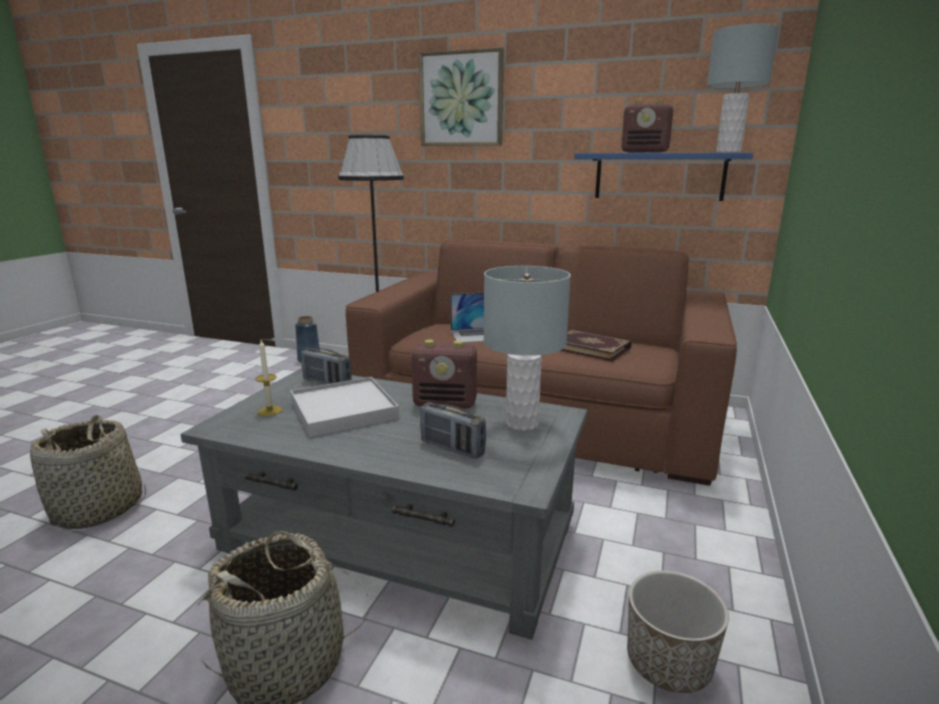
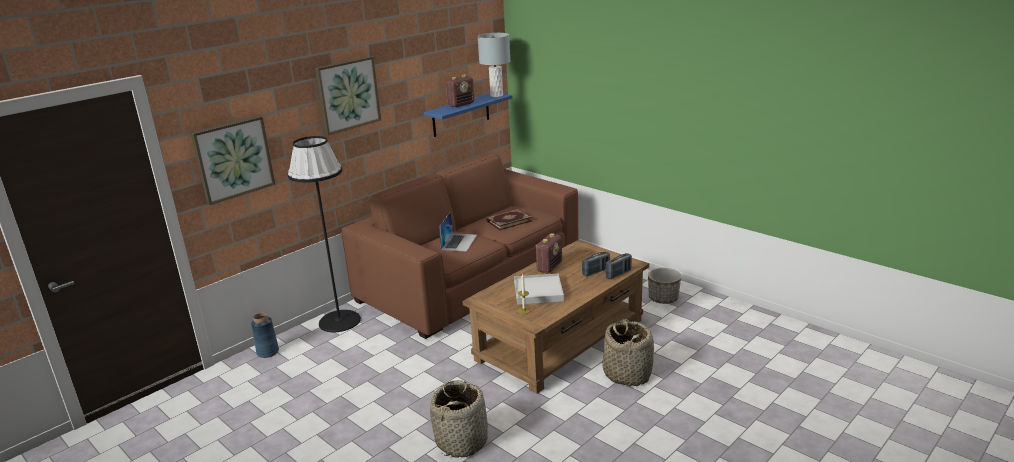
camera: 65 degrees left, 5 degrees up
grey coffee table [181,368,588,639] -> brown coffee table [462,240,649,394]
radio [301,348,352,384] -> radio moved to [605,253,632,280]
grey table lamp [483,266,571,431] -> none
none -> picture [191,116,275,205]

